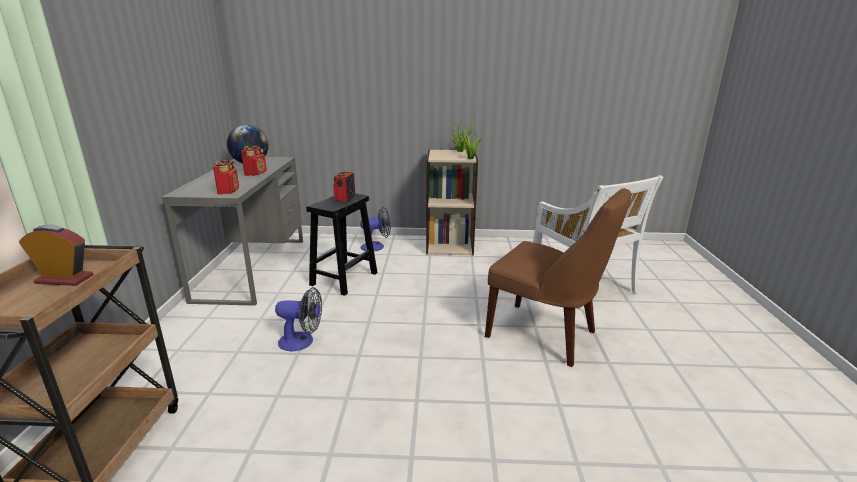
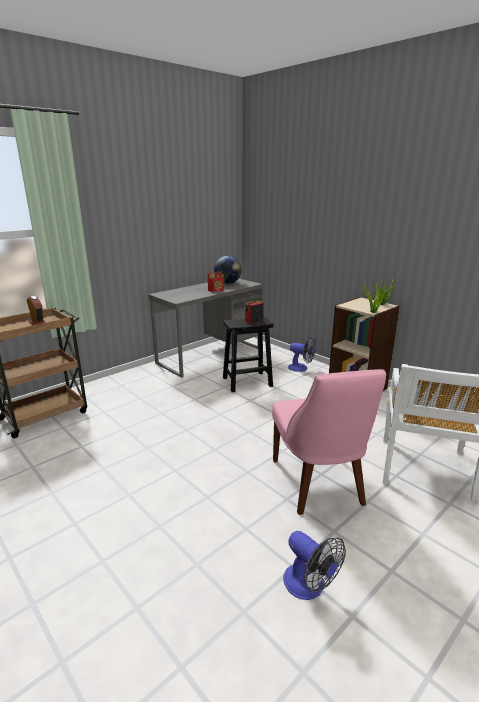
camera: 45 degrees right, 0 degrees up
radio [213,159,239,195] -> none
fan [275,287,322,352] -> fan moved to [283,531,346,600]
brown chair [485,188,631,367] -> pink chair [272,369,386,515]

